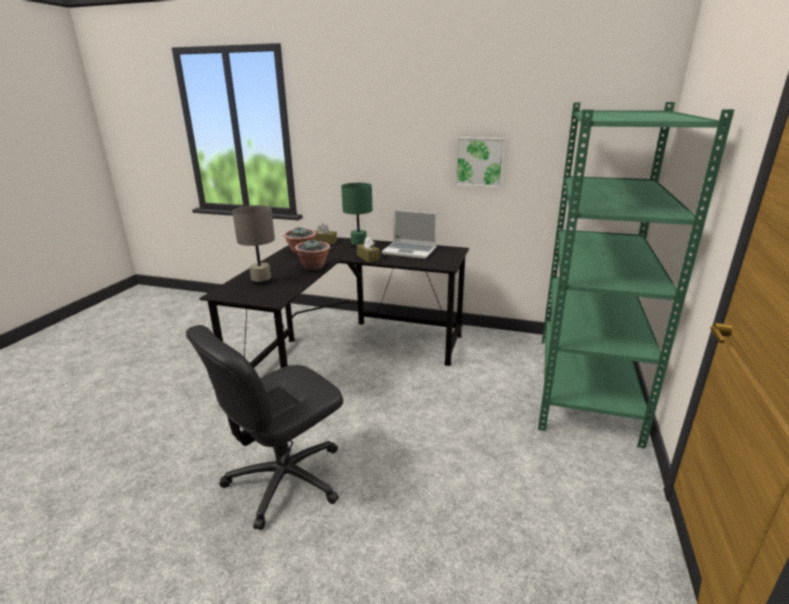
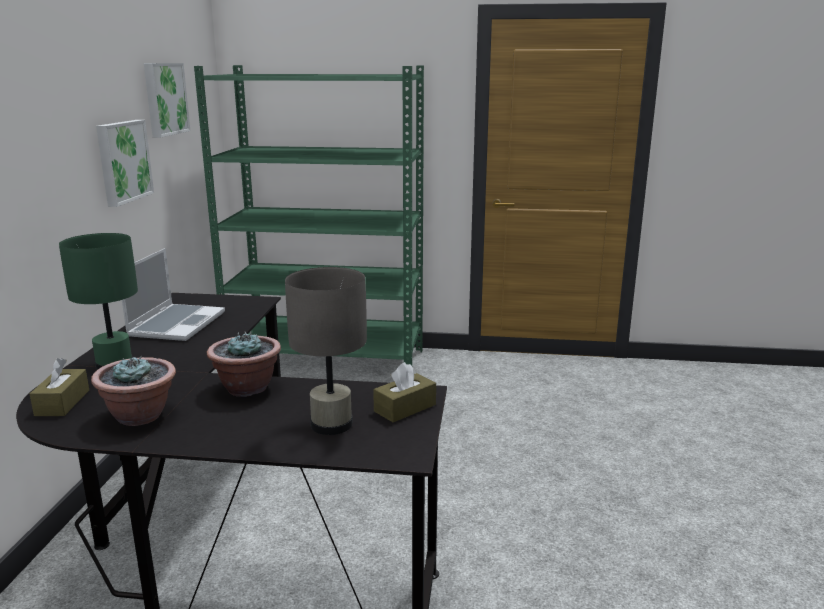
camera: 100 degrees left, 5 degrees down
black office chair [186,325,343,530] -> none
brown tissue box [357,237,380,262] -> brown tissue box moved to [373,362,436,422]
none -> picture [144,63,191,137]

